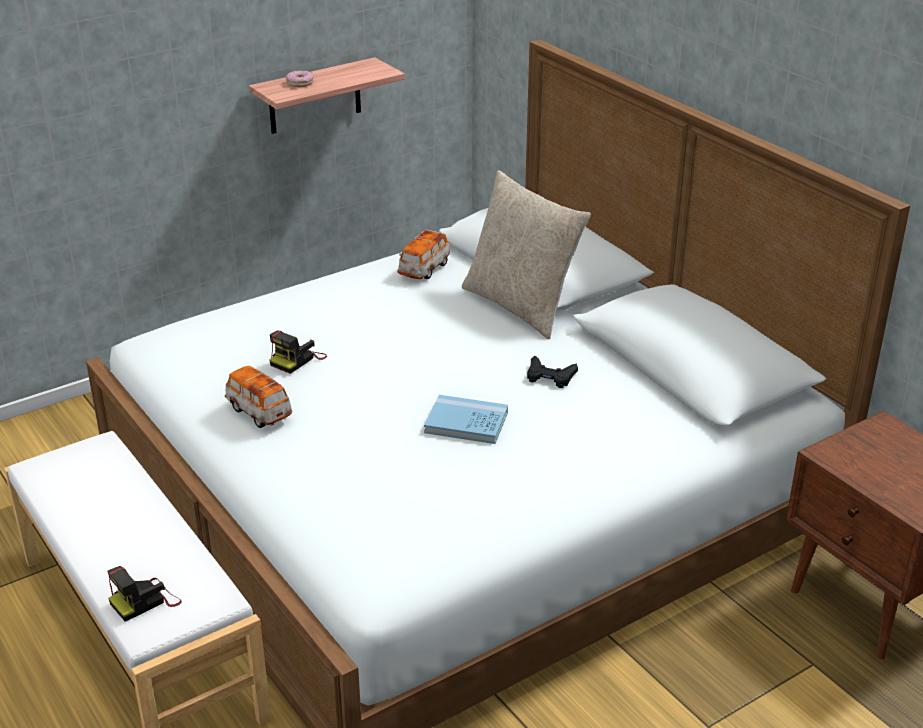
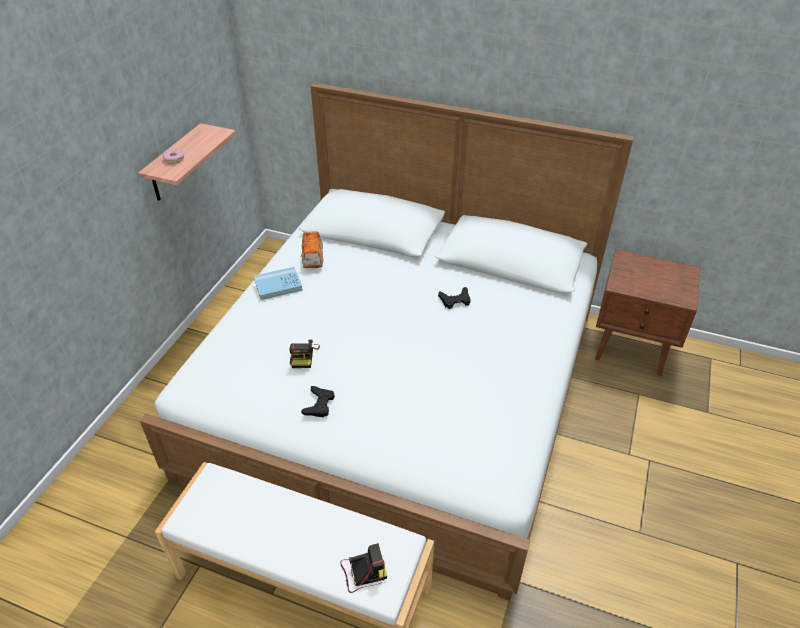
camera: 35 degrees left, 10 degrees up
camera [108,566,182,622] -> camera turned 120 degrees counterclockwise [340,543,387,593]
toy car [225,366,292,428] -> black game controller [301,386,335,417]
blue book [424,395,508,444] -> blue book moved to [254,267,303,300]
beige pillow [462,170,591,339] -> none

